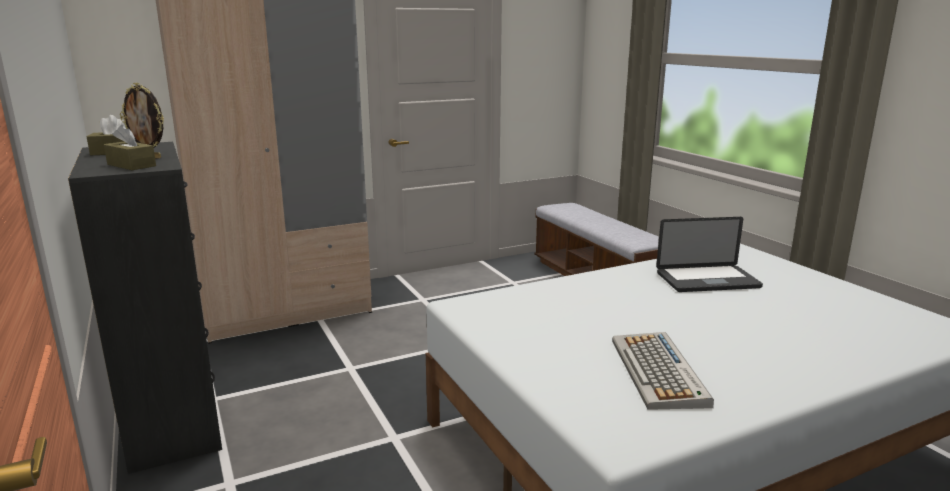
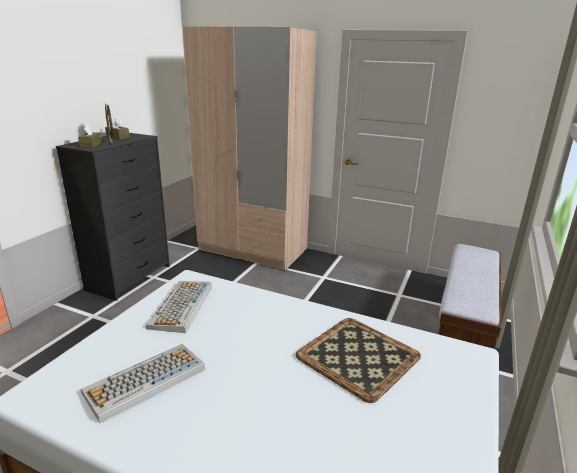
camera: 50 degrees right, 5 degrees up
laptop [656,217,763,292] -> tray [296,318,421,403]
none -> keyboard [146,281,212,333]

